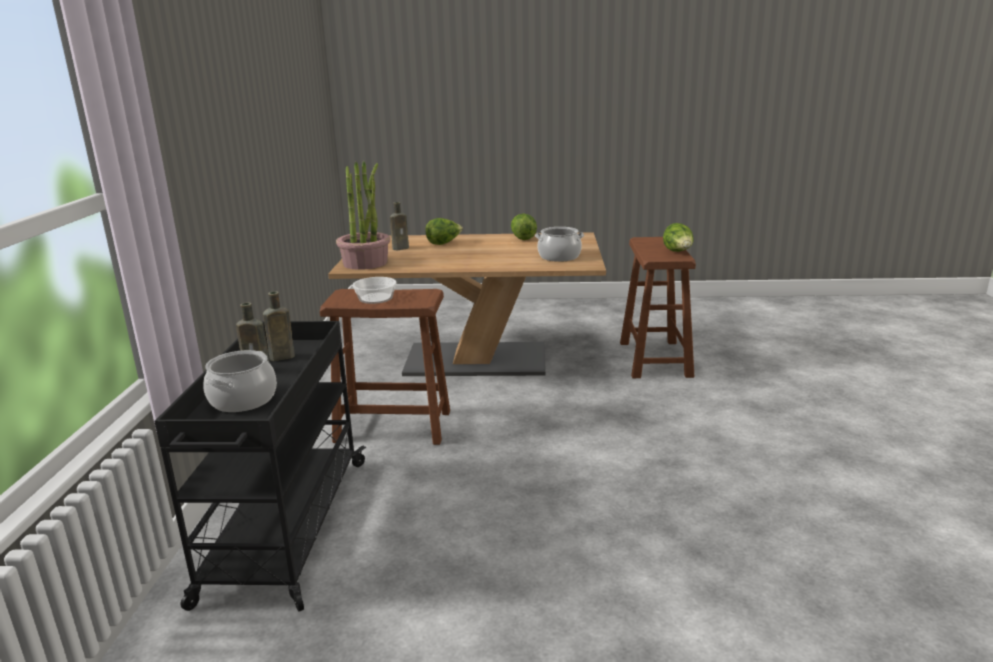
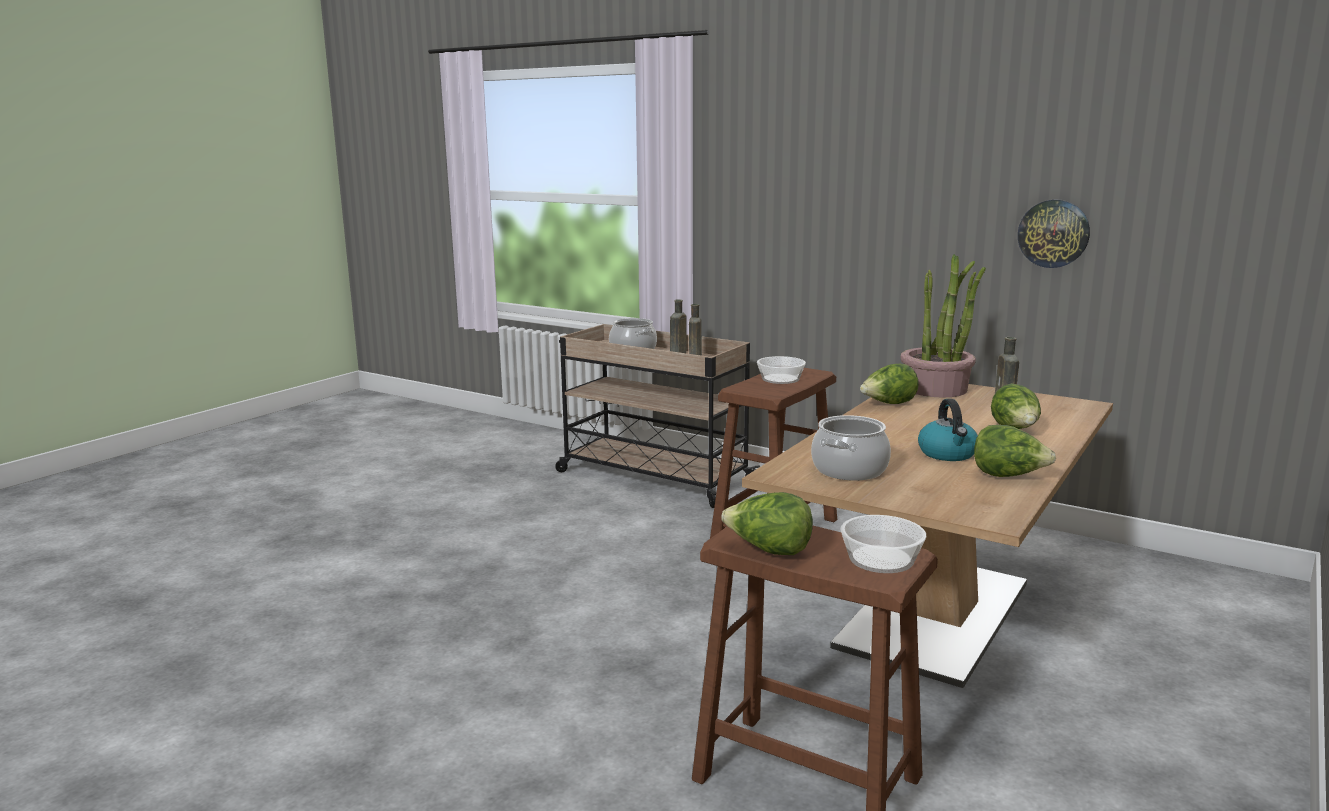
camera: 120 degrees right, 5 degrees down
black cart [155,321,366,612] -> beige cart [555,324,760,508]
none -> bowl [841,515,926,573]
none -> lettuce [860,364,919,404]
none -> kettle [918,399,978,461]
none -> wall clock [1018,199,1090,268]

